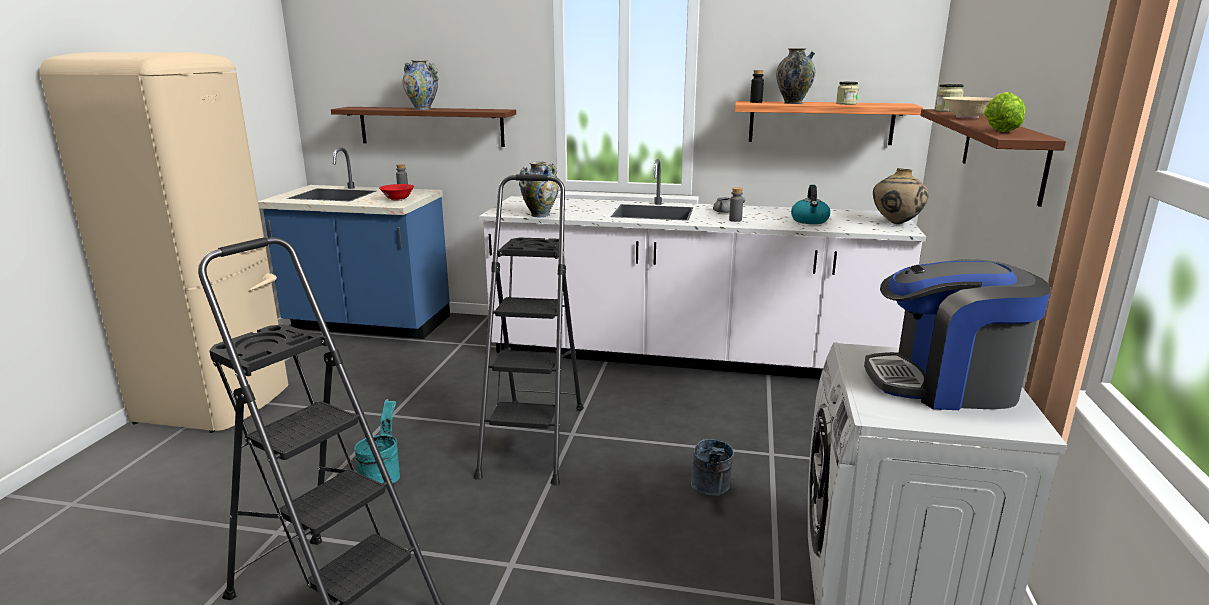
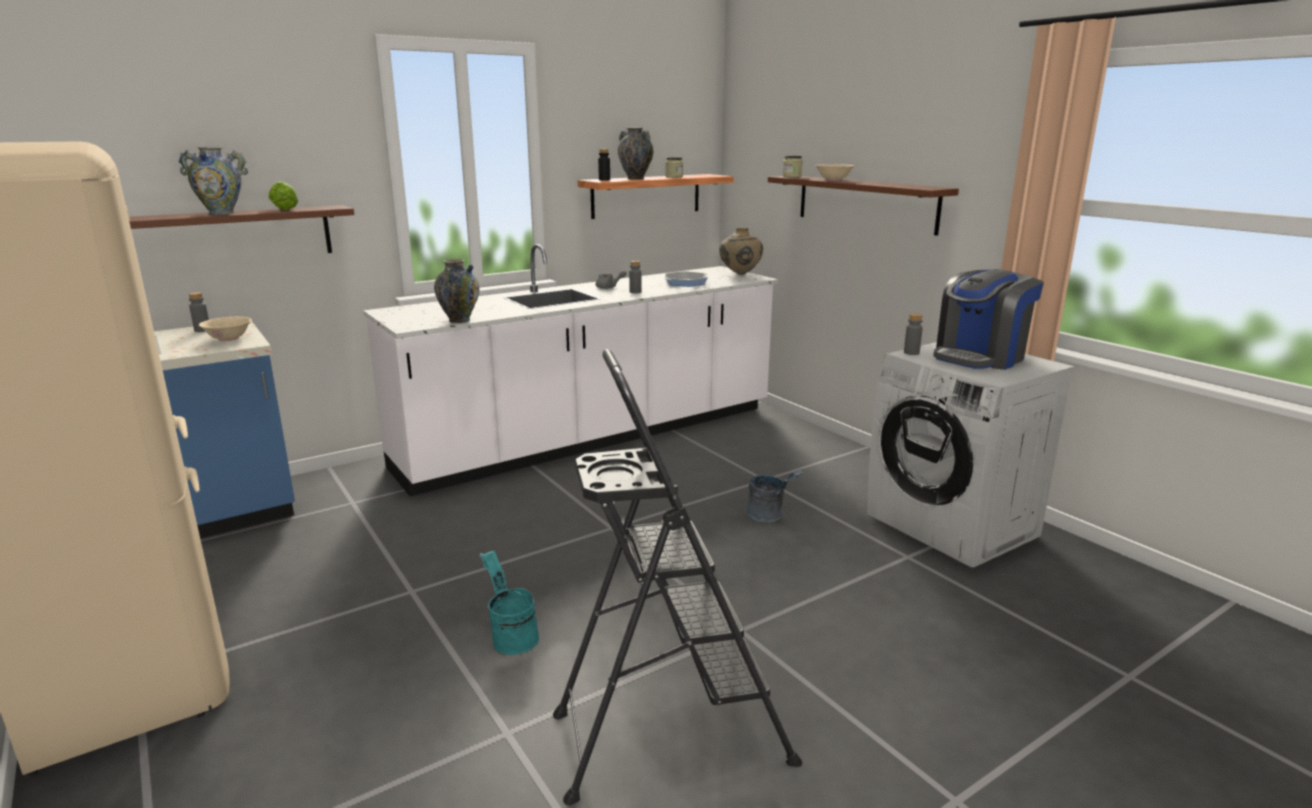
camera: 45 degrees left, 0 degrees up
red bowl [379,184,414,201] -> beige bowl [199,317,252,341]
step ladder [473,174,584,485] -> none
kettle [791,185,830,224] -> frying pan [664,271,708,287]
lettuce [984,92,1026,132] -> lettuce moved to [269,181,298,210]
none -> grey bottle [904,313,923,355]

